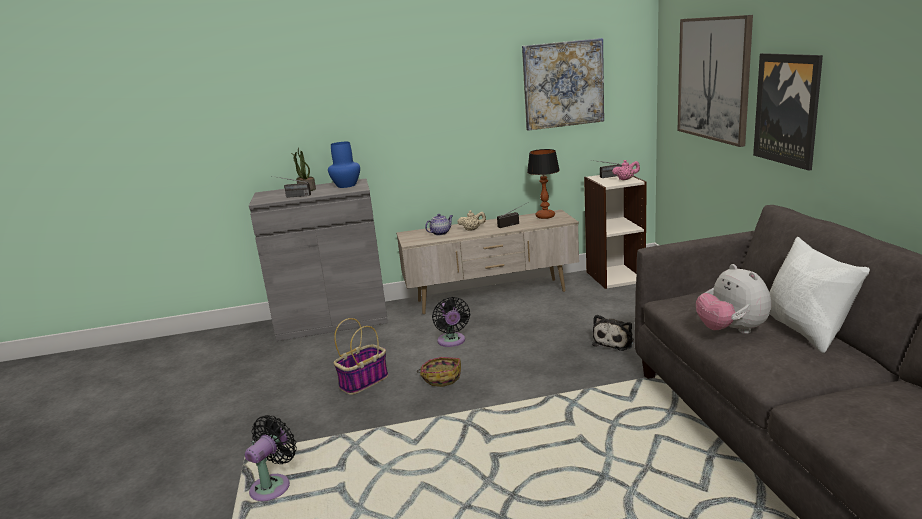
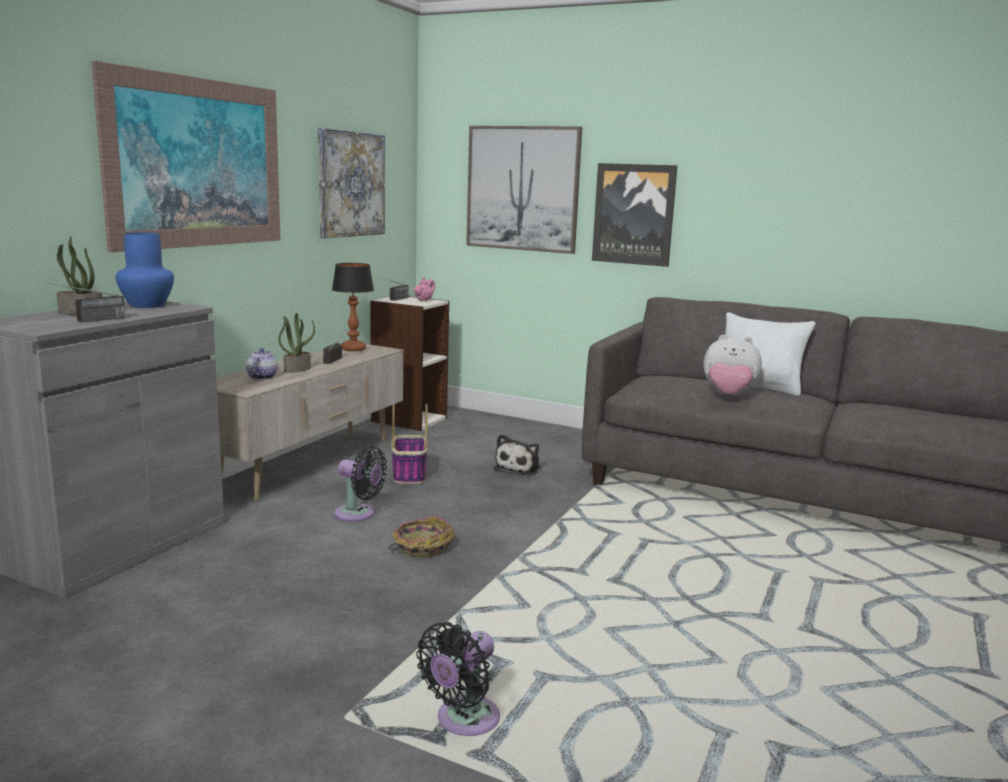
camera: 55 degrees left, 5 degrees down
black fan [245,415,297,501] -> black fan turned 120 degrees counterclockwise [416,622,500,736]
basket [334,318,388,395] -> basket moved to [391,403,428,484]
beige teapot [457,210,486,231] -> potted plant [278,313,315,373]
plush toy [592,315,634,351] -> plush toy turned 45 degrees clockwise [494,434,541,475]
none -> picture [91,61,281,252]

